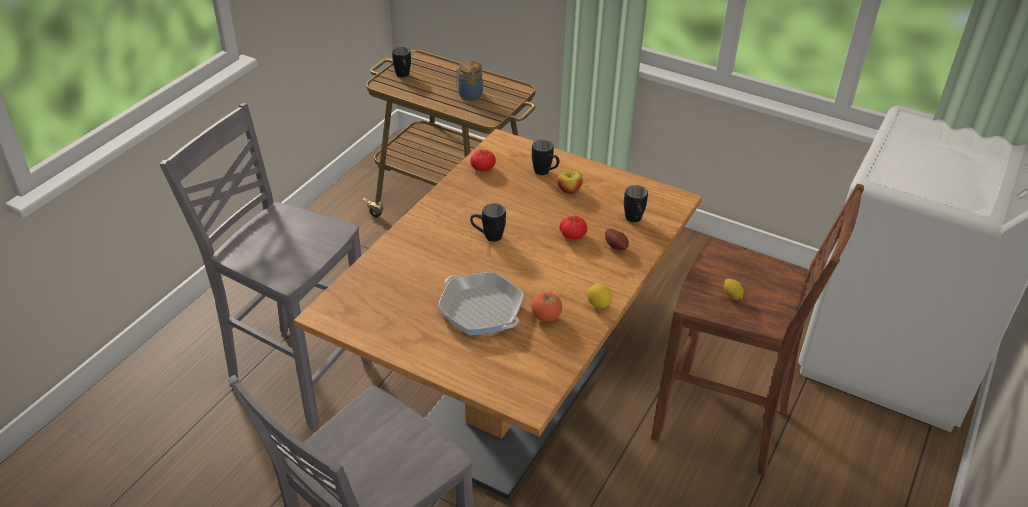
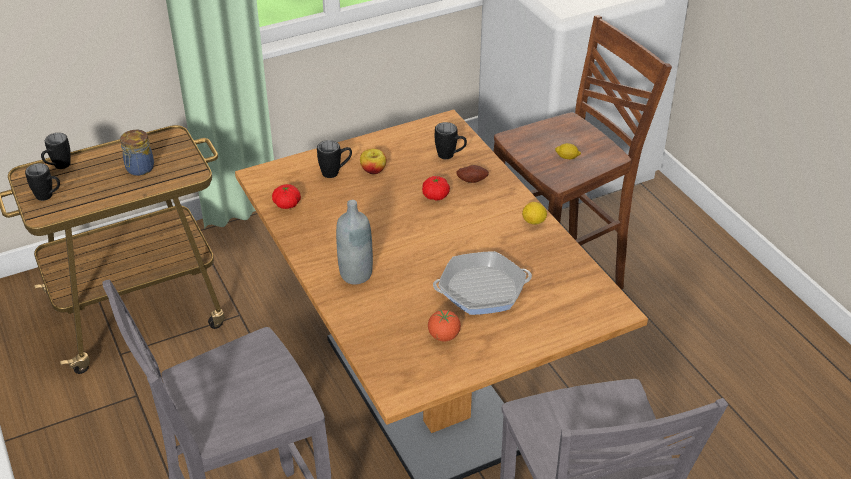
camera: 55 degrees left, 0 degrees up
black mug [470,203,506,242] -> black mug moved to [41,133,71,169]
tomato [531,292,562,322] -> tomato moved to [428,310,461,341]
none -> grey bottle [336,200,373,285]

